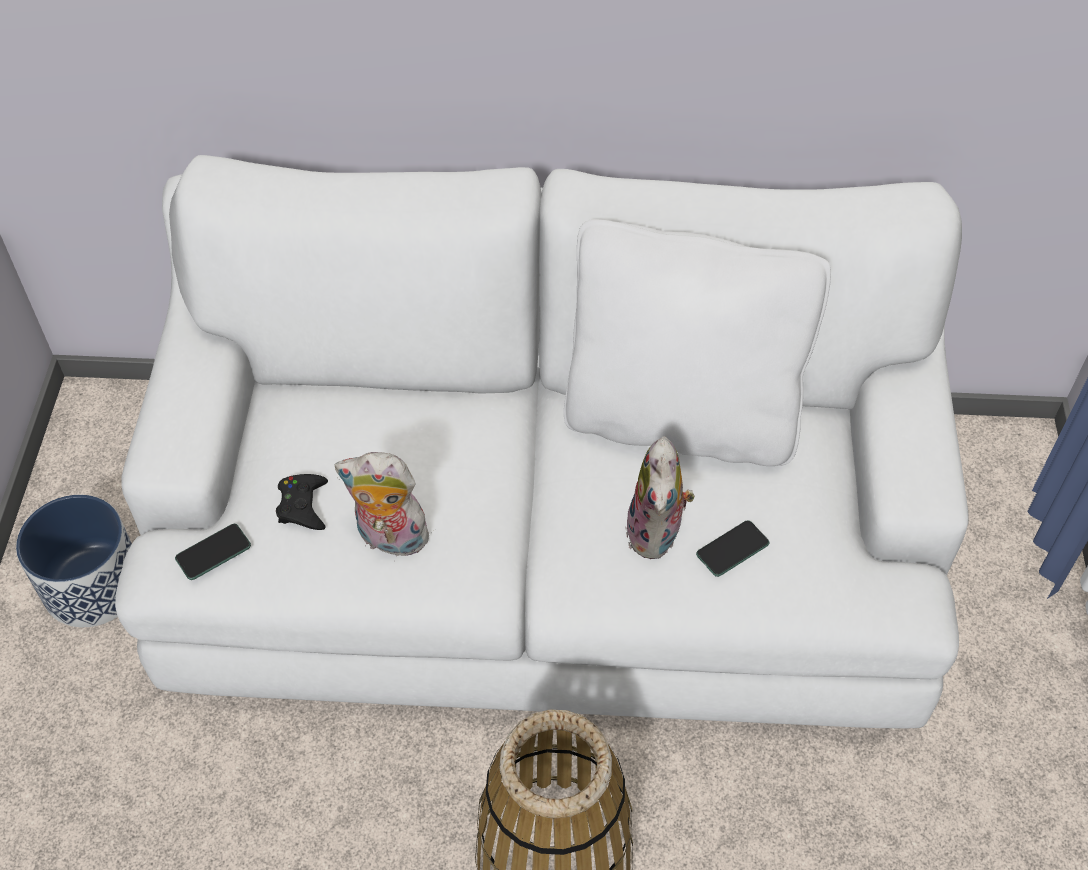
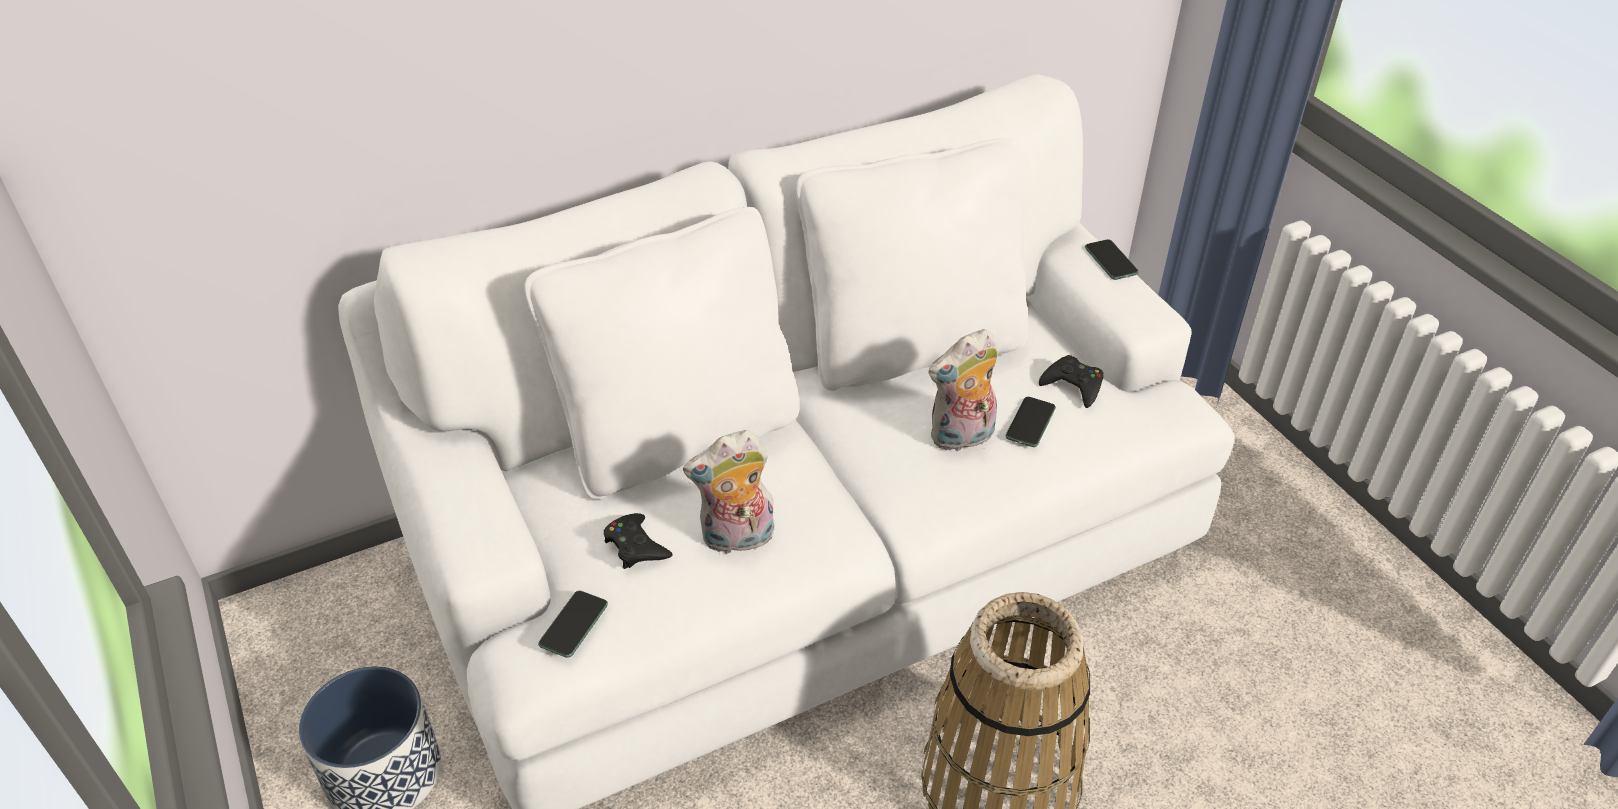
camera: 30 degrees left, 10 degrees down
plush toy [625,436,695,559] -> plush toy turned 90 degrees clockwise [928,329,998,451]
none -> white pillow [524,207,800,500]
none -> black game controller [1039,355,1104,408]
none -> phone [1085,239,1139,280]

